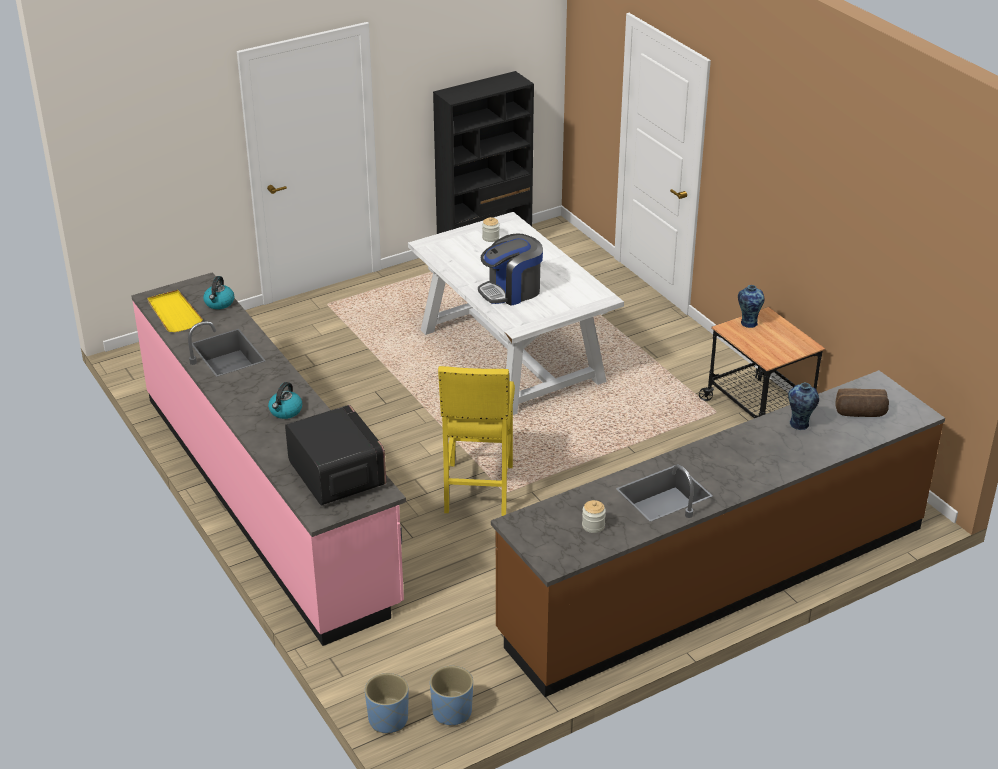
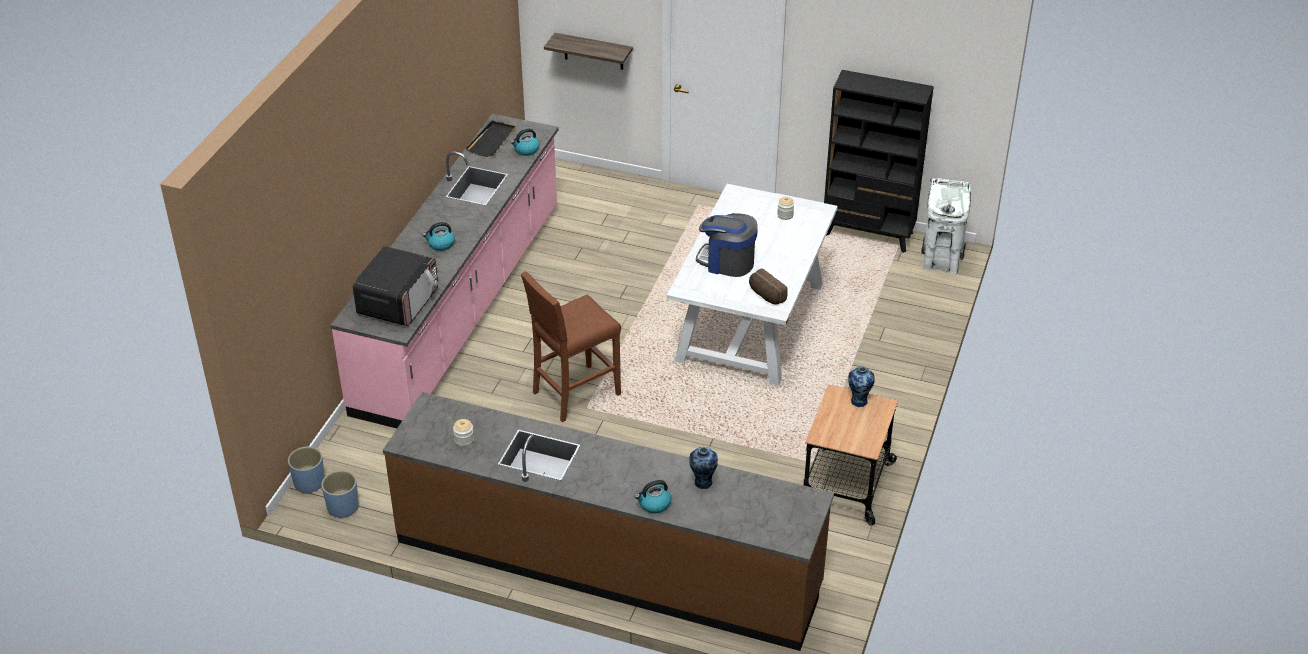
camera: 50 degrees right, 5 degrees up
yellow tray [147,290,203,332] -> black tray [466,120,516,157]
yellow stool [438,366,515,516] -> brown stool [521,271,621,422]
bread [835,389,889,417] -> bread moved to [749,269,788,305]
none -> shelf [544,33,633,70]
none -> kettle [635,480,671,513]
none -> white trash can [921,178,971,274]

